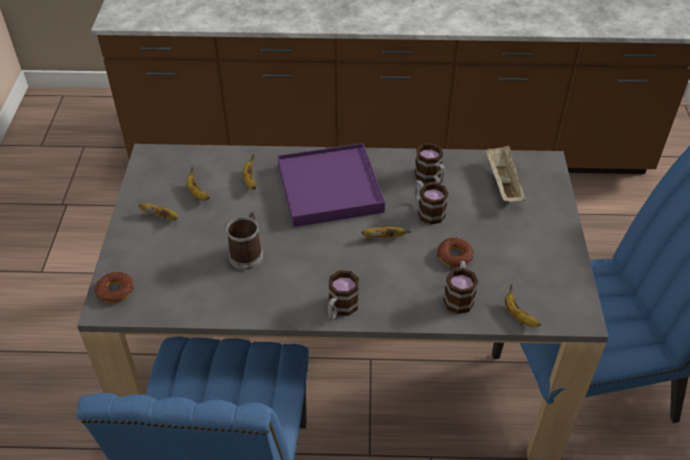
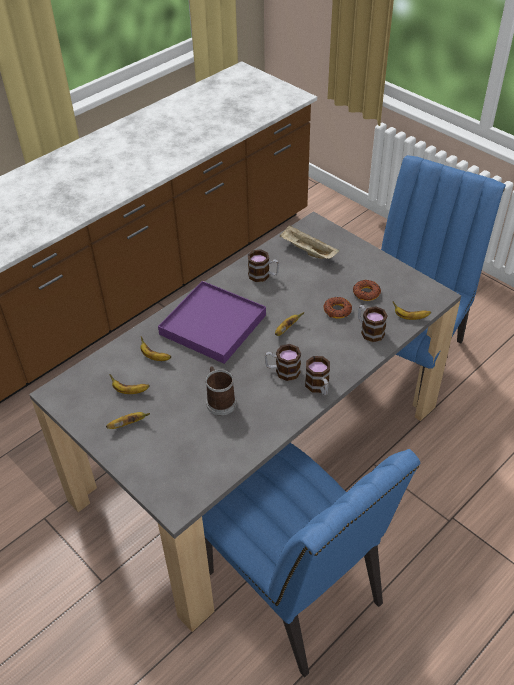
camera: 45 degrees left, 0 degrees up
donut [95,272,134,303] -> donut moved to [353,280,381,301]
mug [415,180,449,225] -> mug moved to [265,344,301,381]

